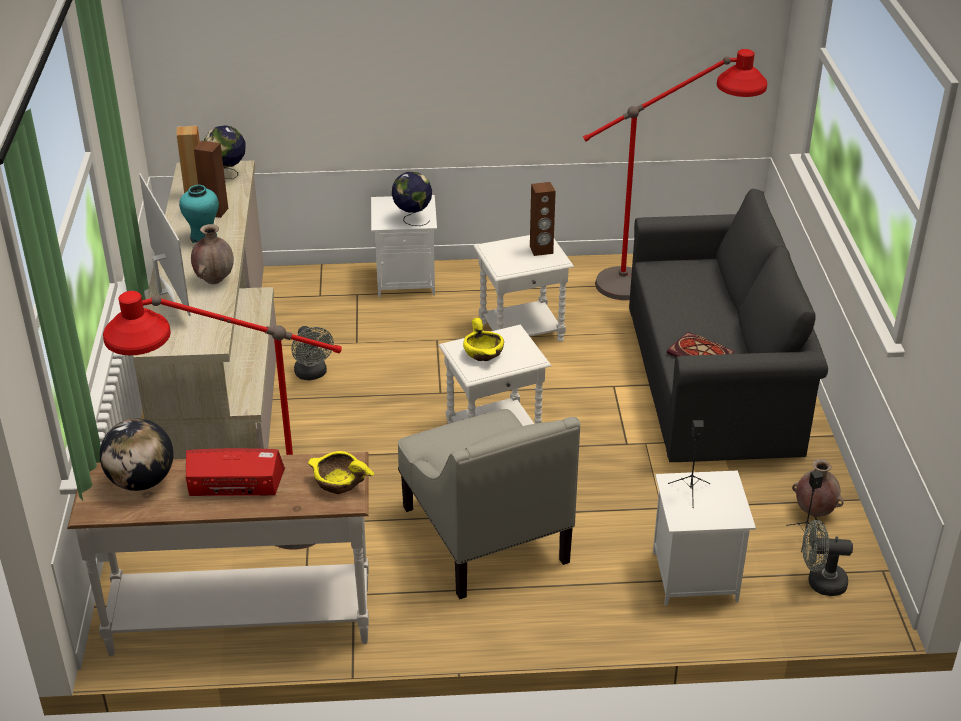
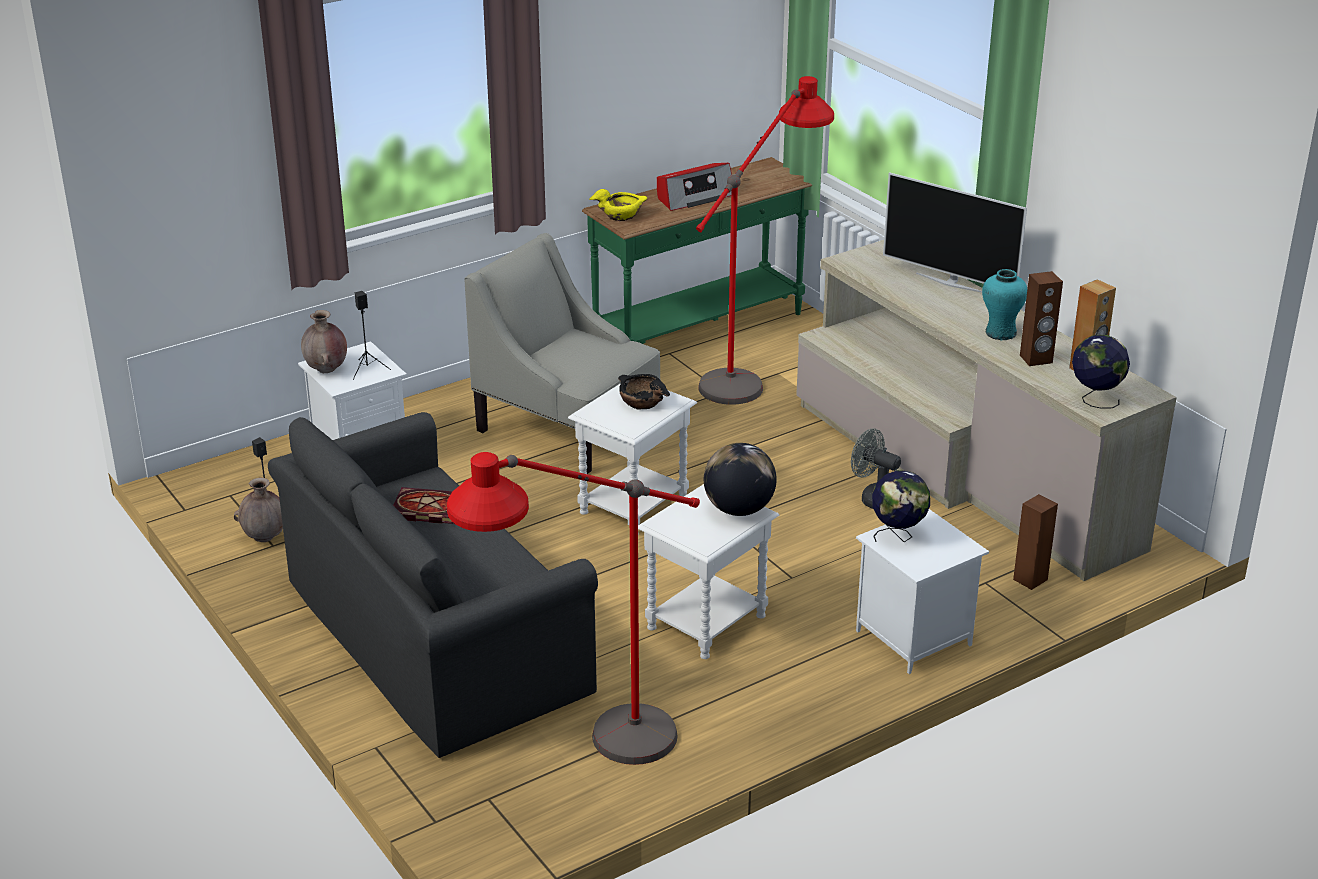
camera: 150 degrees right, 5 degrees down
white console table [67,452,369,656] -> green console table [582,157,812,344]
globe [100,418,174,491] -> globe moved to [704,443,777,516]
brown vase [191,224,234,284] -> brown vase moved to [301,310,347,373]
yellow bowl [463,318,504,361] -> black bowl [618,374,670,409]
brown speaker [530,182,556,256] -> brown speaker moved to [1013,494,1058,590]
grey fan [802,520,853,596] -> none

